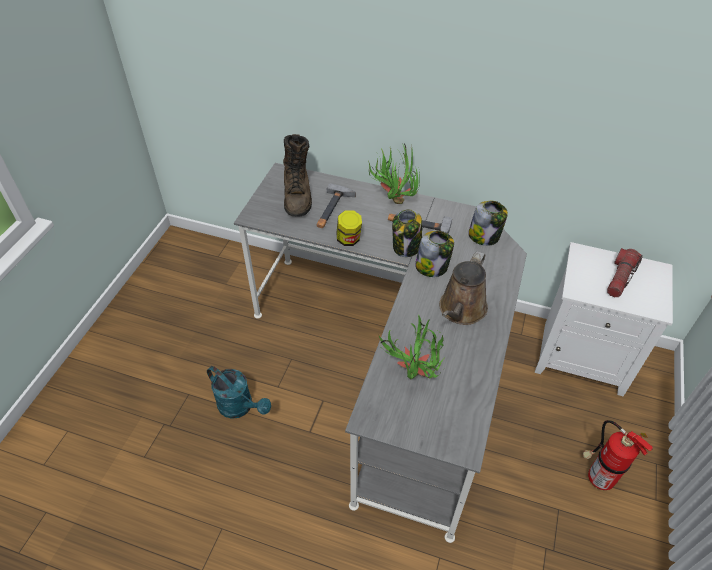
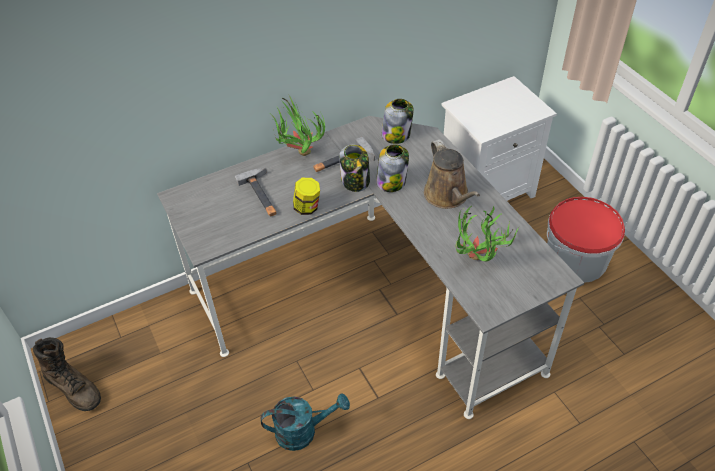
camera: 45 degrees left, 0 degrees up
brown boot [283,134,312,216] -> brown boot moved to [33,337,101,411]
fire extinguisher [583,420,653,490] -> bucket [547,197,625,283]
flashlight [607,248,643,297] -> none

